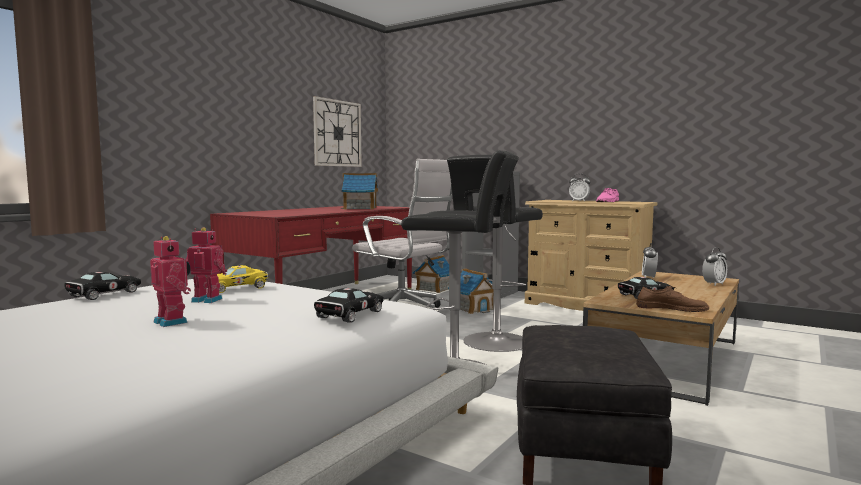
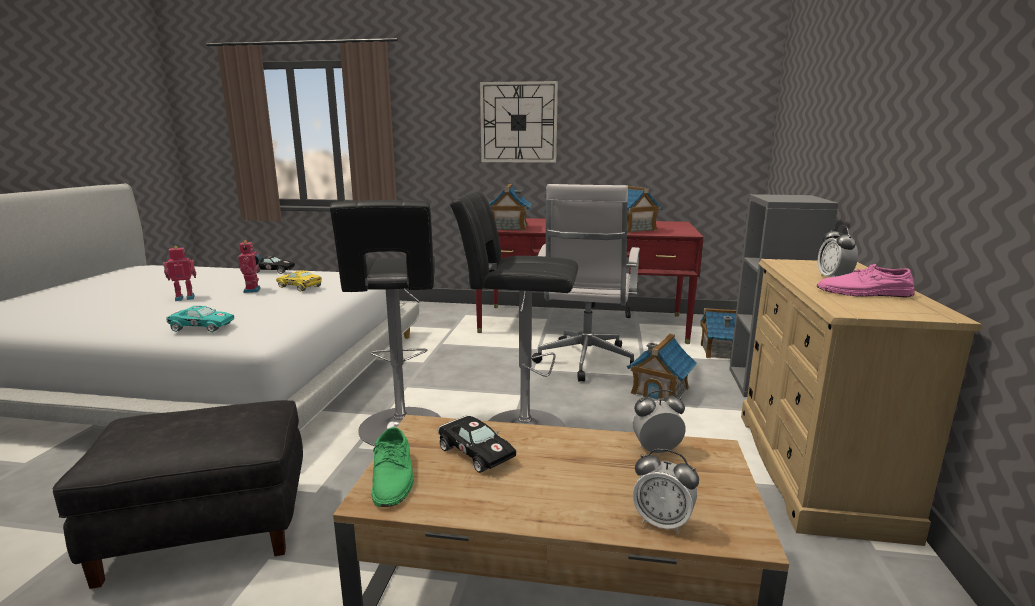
camera: 65 degrees right, 10 degrees up
toy robot [150,236,191,327] -> toy robot turned 135 degrees counterclockwise [163,246,196,301]
wall clock [313,96,362,167] -> wall clock moved to [480,81,558,163]
black toy car [314,288,383,323] -> turquoise toy car [166,306,234,332]
brown shoe [636,286,709,312] -> green shoe [372,427,414,507]
none -> toy house [489,184,532,231]

